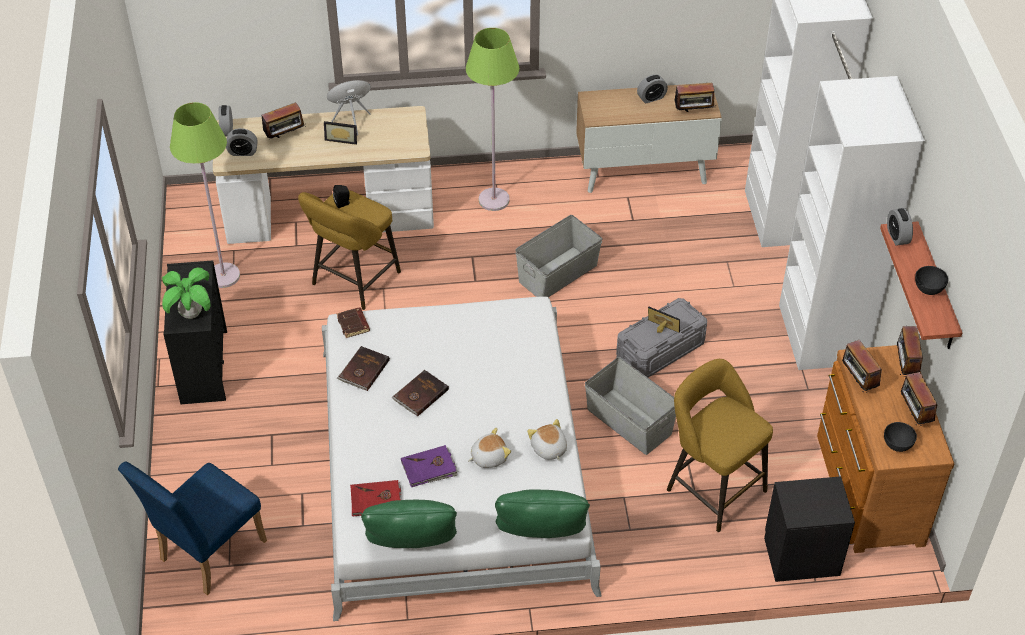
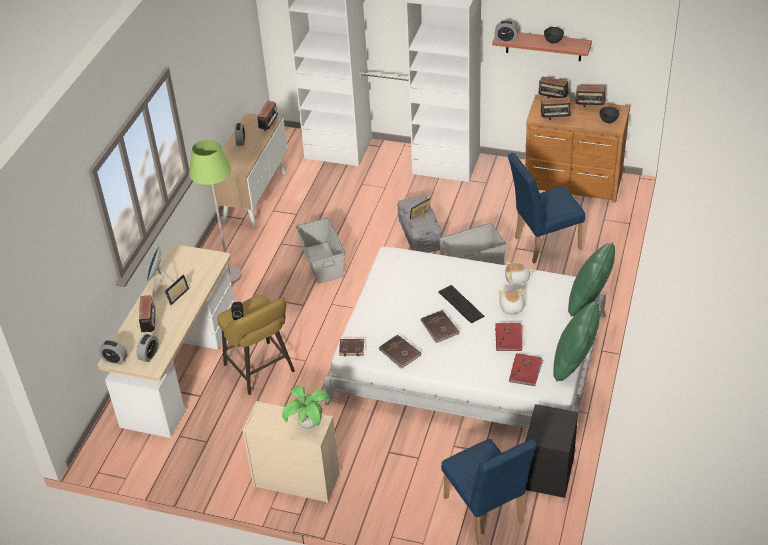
camera: 65 degrees left, 5 degrees down
black dresser [163,260,227,404] -> beige dresser [242,401,340,503]
green floor lamp [170,102,240,288] -> none
purple book [401,445,458,487] -> red book [495,323,523,351]
yellow stool [667,359,773,532] -> blue chair [508,153,585,264]
black nightstand [764,476,855,582] -> black nightstand moved to [525,404,578,498]
none -> keyboard [439,285,485,323]

